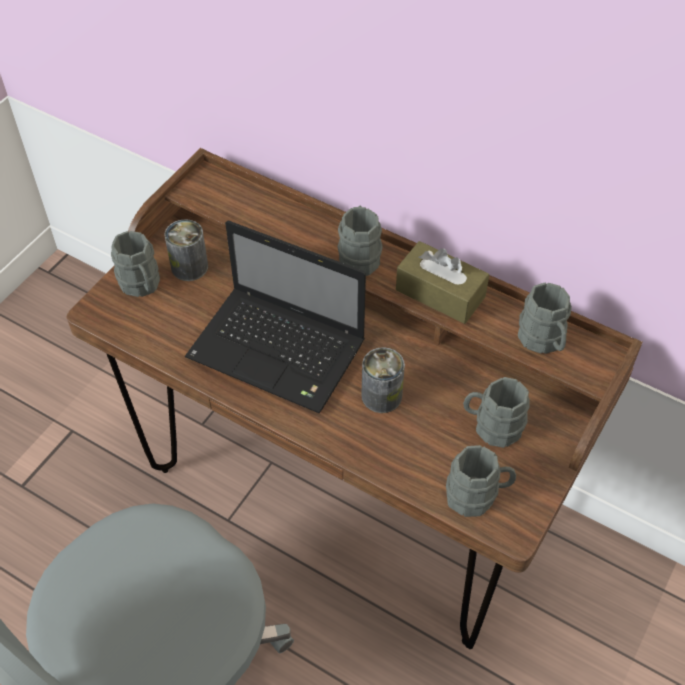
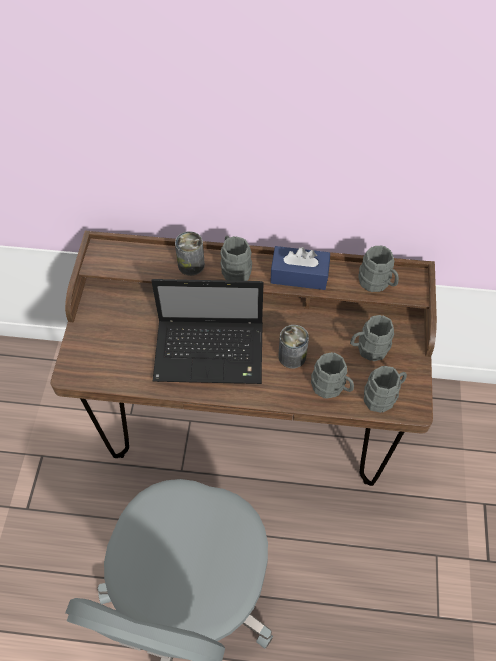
camera: 25 degrees left, 5 degrees up
grey mug [111,231,160,297] -> grey mug moved to [311,352,354,399]
can [164,219,208,281] -> can moved to [175,231,205,276]
brown tissue box [396,241,489,324] -> blue tissue box [270,246,330,290]

